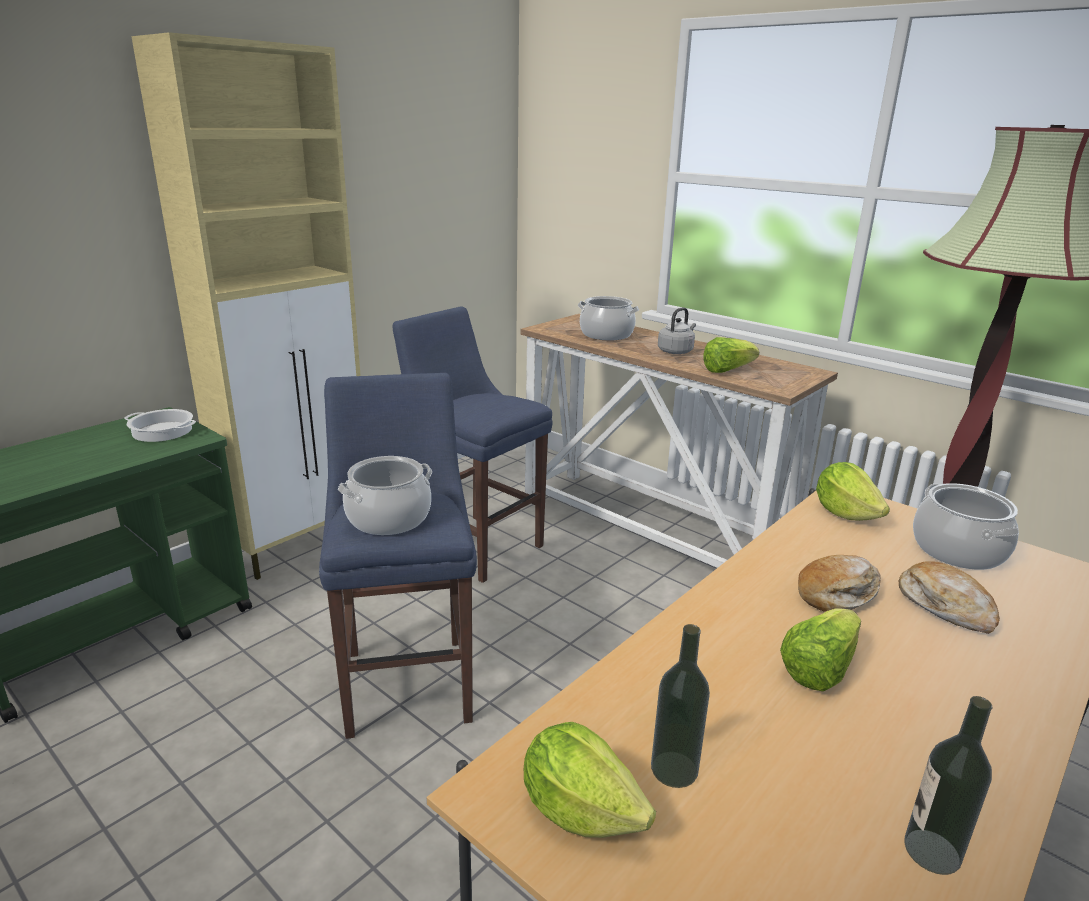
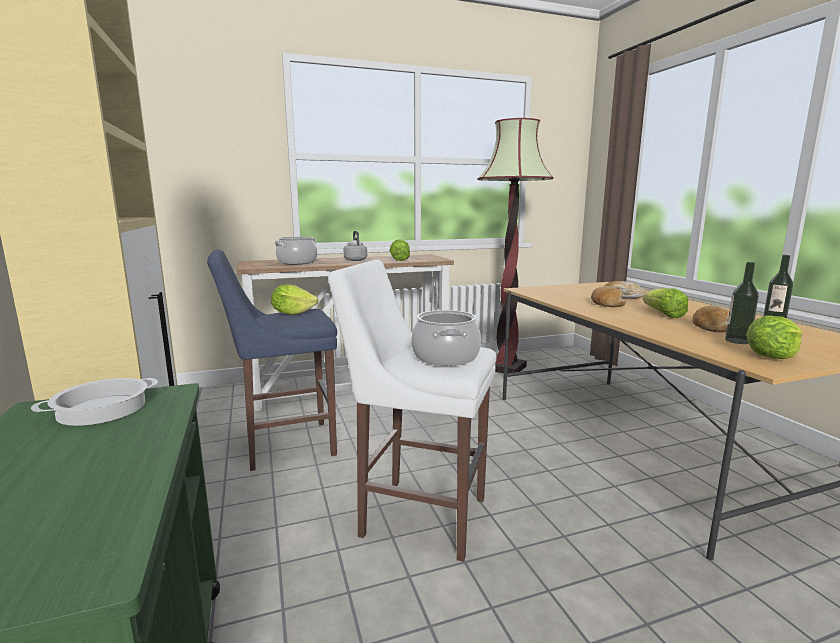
camera: 60 degrees left, 10 degrees down
blue stool [319,373,477,739] -> white stool [328,259,497,562]
lettuce [816,462,890,521] -> lettuce moved to [271,284,318,315]
cooking pot [913,483,1019,570] -> none
none -> bread [693,305,729,332]

